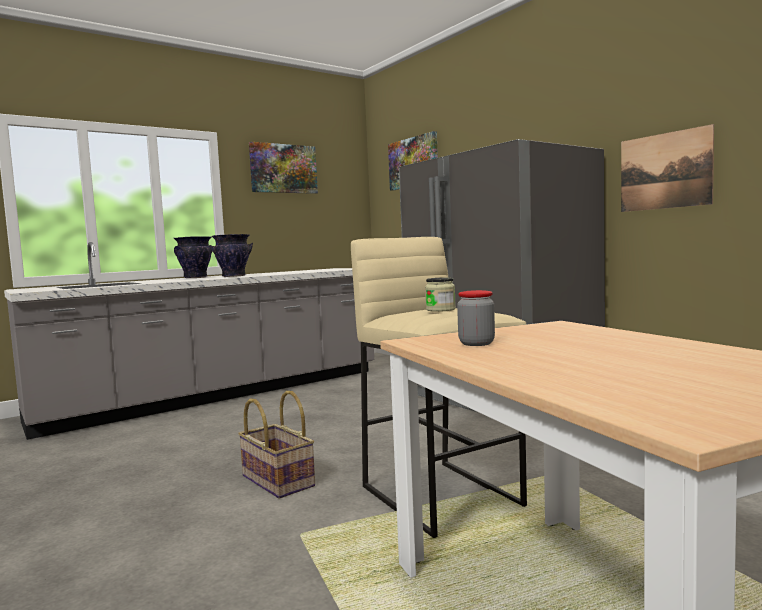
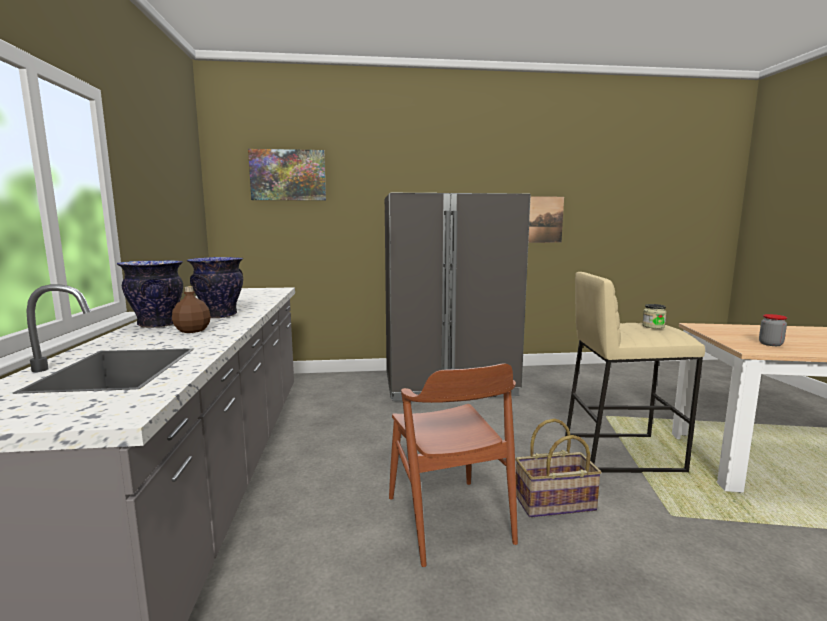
camera: 60 degrees left, 5 degrees up
picture [249,141,318,194] -> none
none -> brown bottle [172,286,211,333]
none -> brown chair [389,364,518,567]

